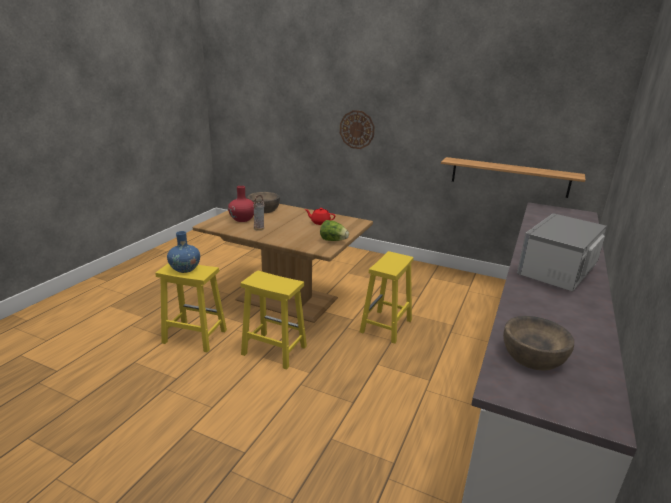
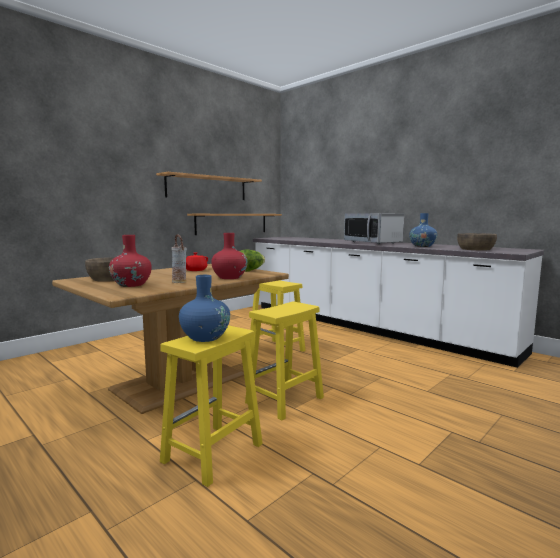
camera: 70 degrees left, 15 degrees down
wall clock [340,110,375,149] -> none
none -> shelf [156,172,262,200]
none -> red vase [211,233,248,279]
none -> blue vase [409,213,437,247]

